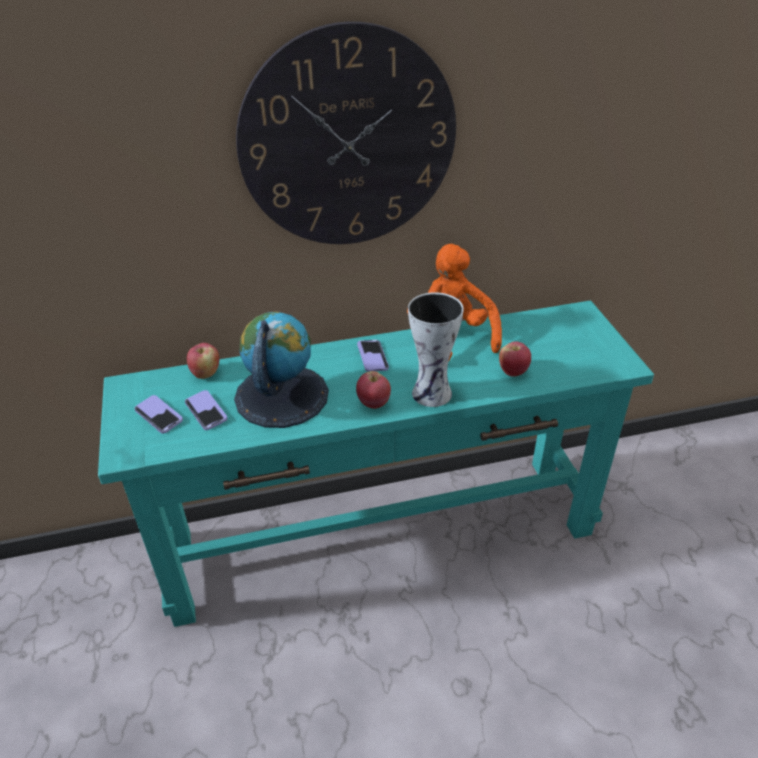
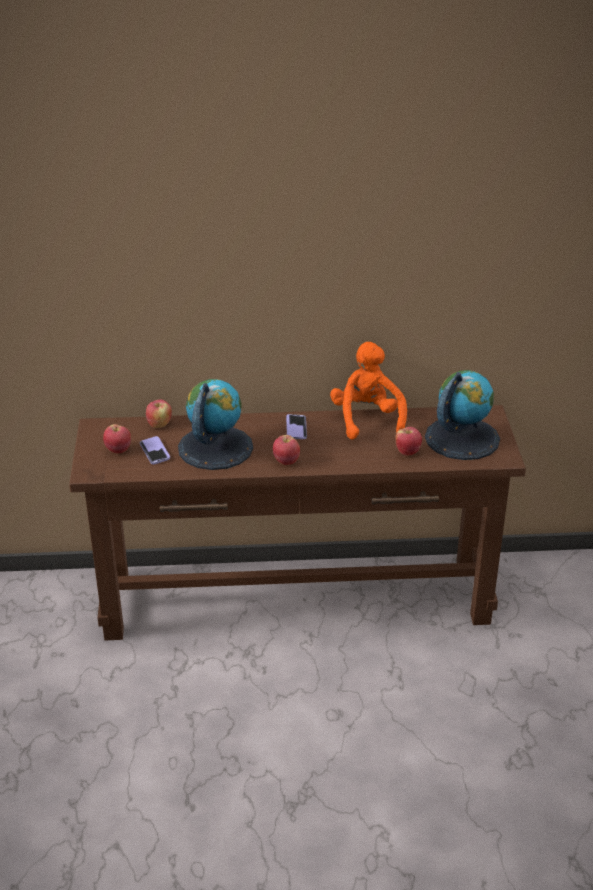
camera: 10 degrees right, 5 degrees down
turquoise console table [98,301,654,627] -> brown console table [69,405,526,640]
phone [134,395,183,434] -> apple [103,424,131,454]
wall clock [236,21,456,244] -> none
vase [408,292,464,407] -> none
none -> globe [425,370,500,460]

